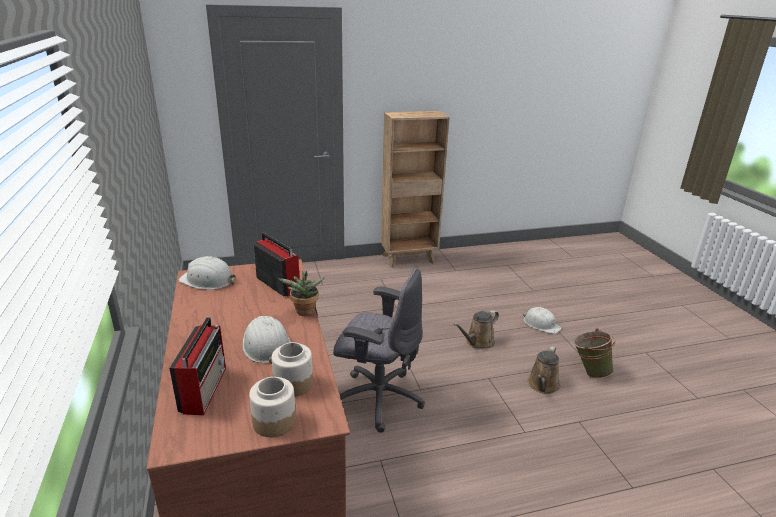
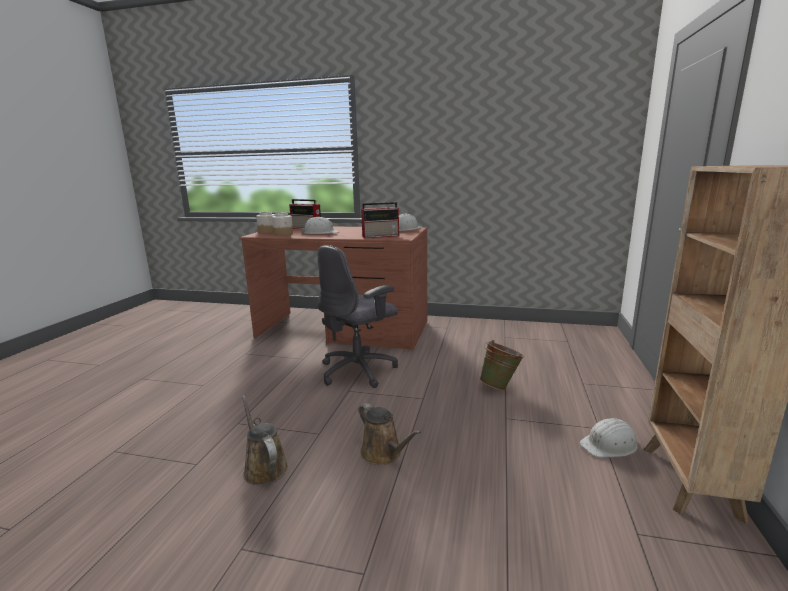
camera: 120 degrees right, 10 degrees down
potted plant [278,270,325,316] -> none
brown watering can [453,310,499,349] -> brown watering can turned 150 degrees clockwise [359,403,421,465]
white hard hat [523,307,561,334] -> white hard hat moved to [579,418,637,457]
green bucket [573,328,616,378] -> green bucket moved to [480,340,525,390]

